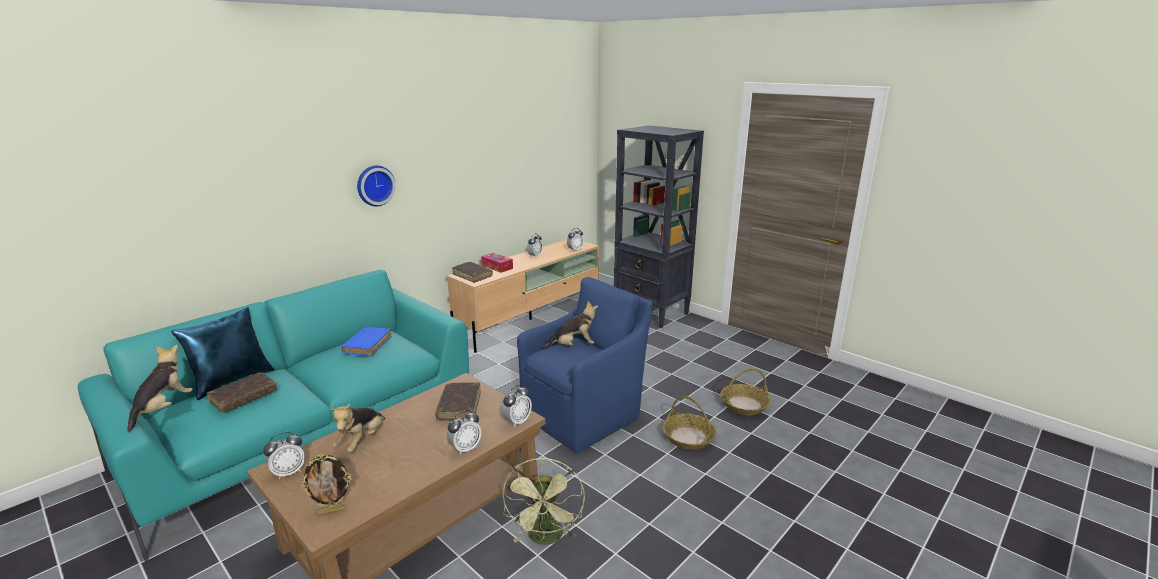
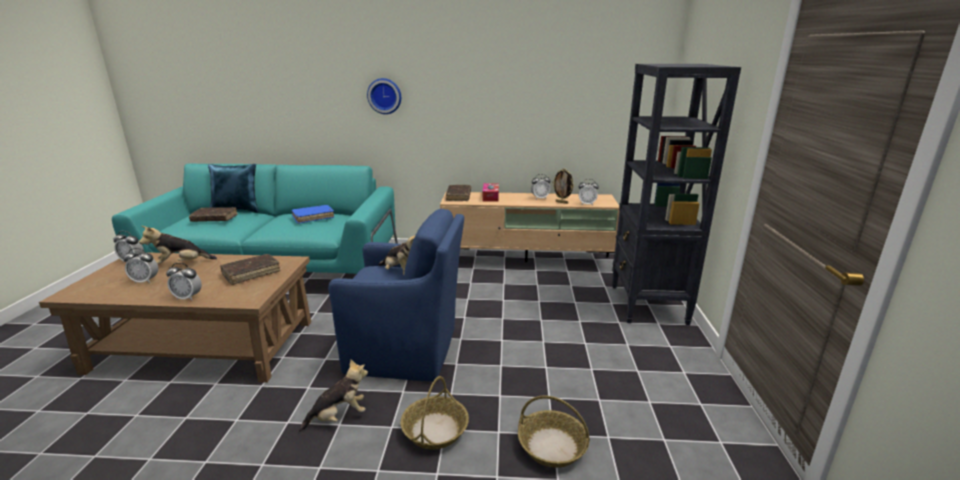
camera: 50 degrees right, 0 degrees up
plush toy [127,345,193,433] -> plush toy moved to [299,359,368,432]
picture frame [301,454,351,515] -> picture frame moved to [552,168,574,204]
alarm clock [501,385,532,428] -> alarm clock moved to [123,248,158,283]
green fan [503,458,585,545] -> none

